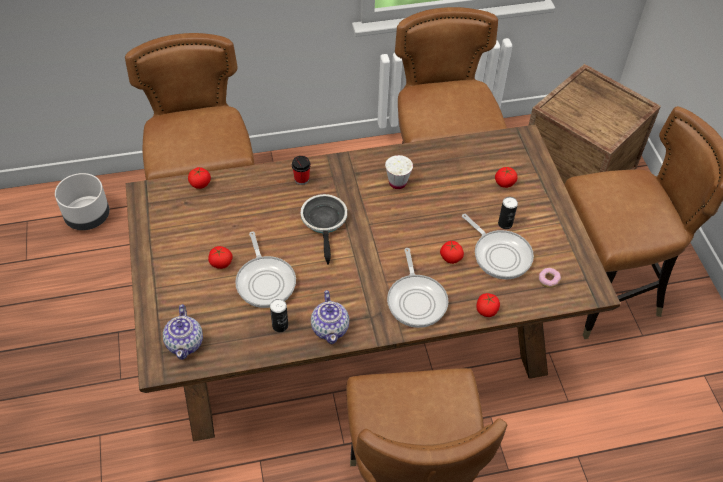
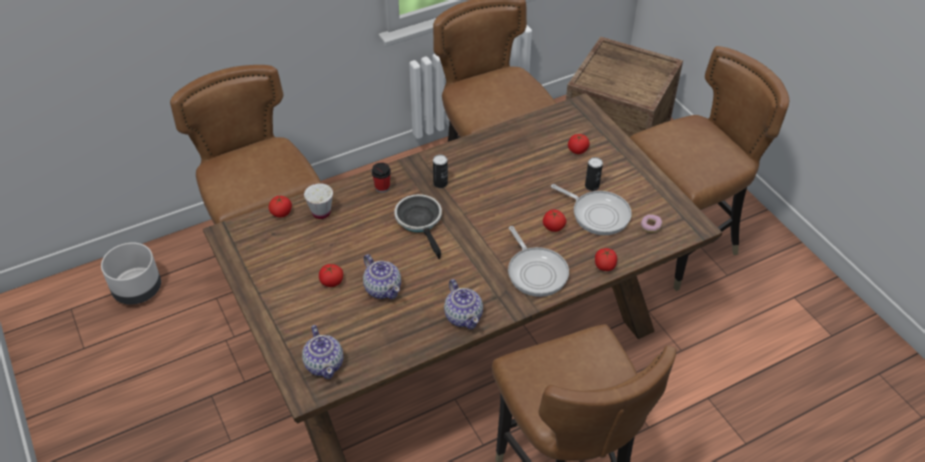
camera: 15 degrees left, 5 degrees down
frying pan [235,232,296,308] -> teapot [363,254,401,299]
can [270,299,288,332] -> can moved to [433,155,448,188]
white cup [385,155,413,189] -> white cup moved to [304,183,333,219]

